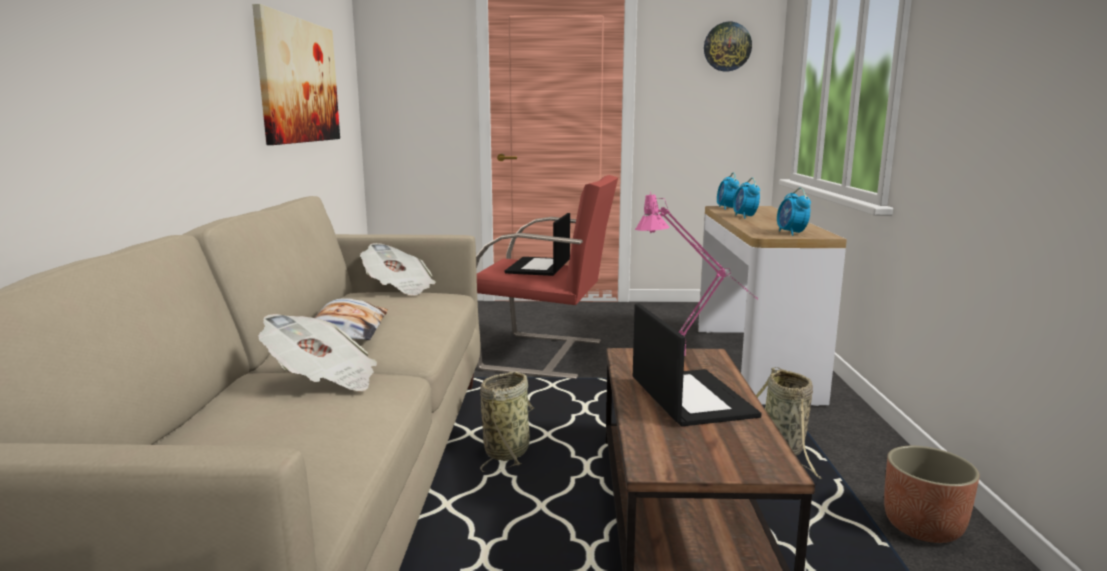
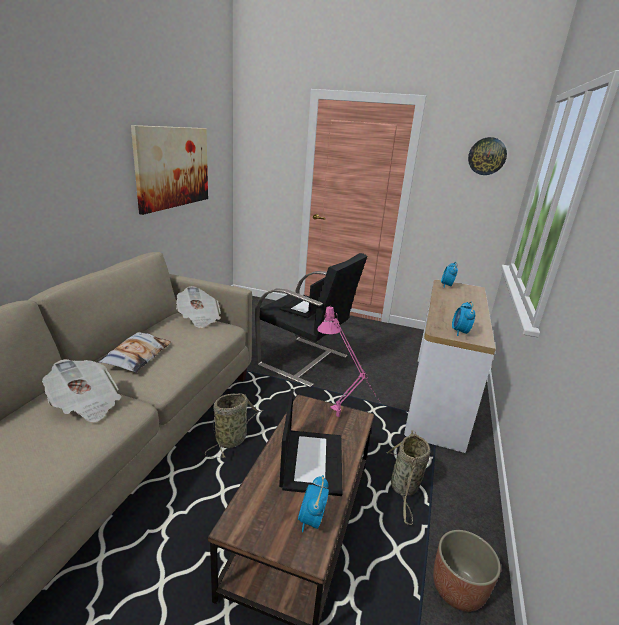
camera: 15 degrees right, 10 degrees up
red armchair [476,175,618,379] -> black armchair [255,253,368,387]
alarm clock [733,178,760,219] -> alarm clock moved to [298,475,329,532]

